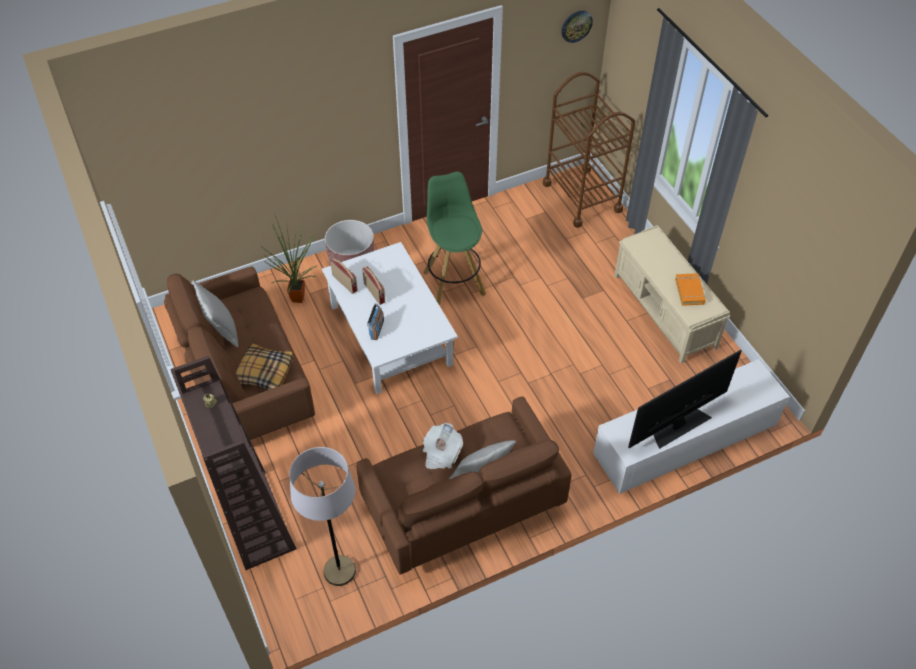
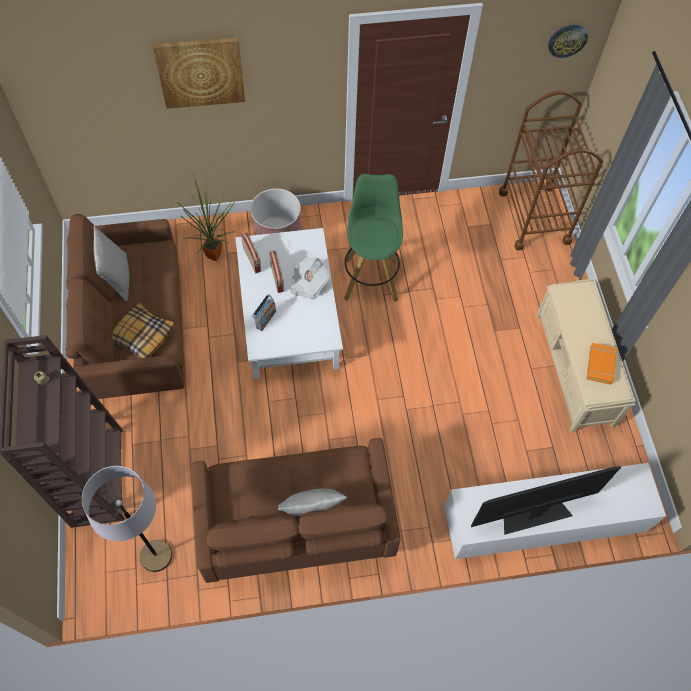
camera: 15 degrees right, 10 degrees up
newspaper [423,423,463,469] -> newspaper moved to [291,258,329,299]
none -> picture [153,37,245,109]

